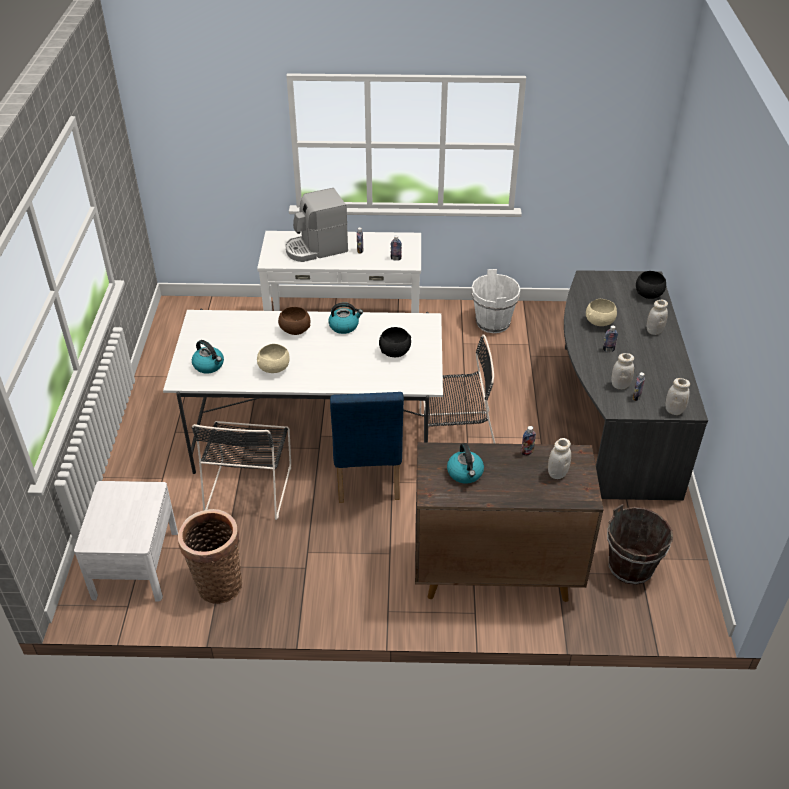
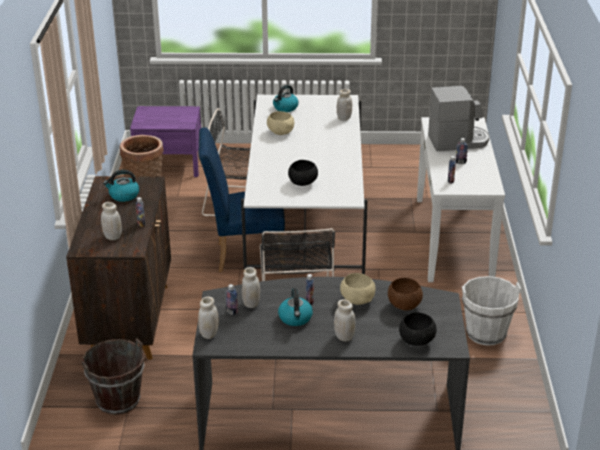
camera: 90 degrees right, 10 degrees down
white nightstand [74,481,178,602] -> purple nightstand [130,106,201,177]
brown bowl [278,307,311,335] -> brown bowl moved to [388,278,423,310]
coffee machine [286,188,348,262] -> coffee machine turned 105 degrees clockwise [428,85,490,151]
kettle [328,302,363,334] -> kettle moved to [278,288,313,326]
none -> white jar [337,89,352,121]

